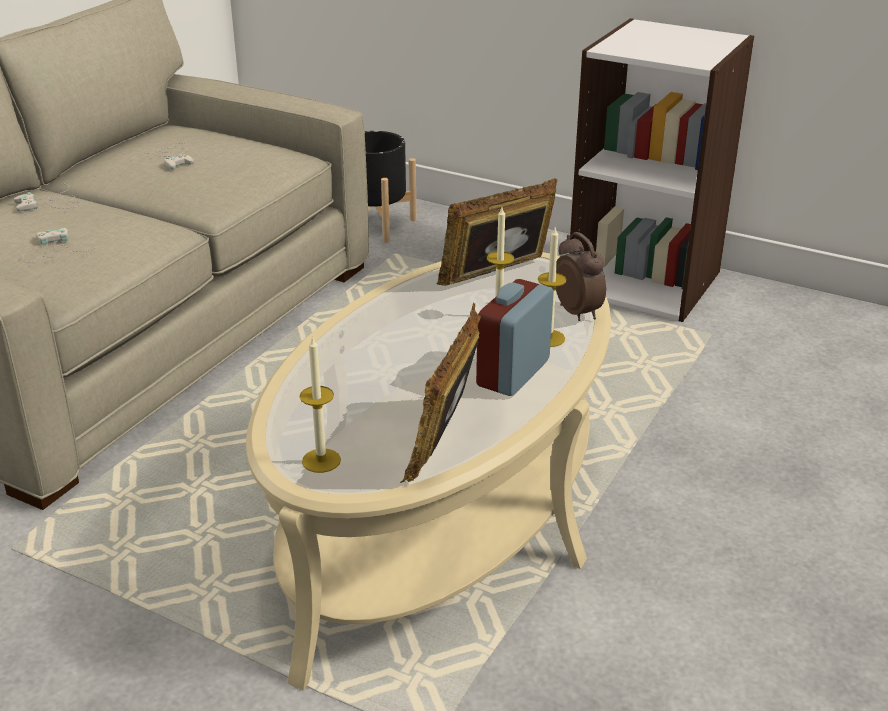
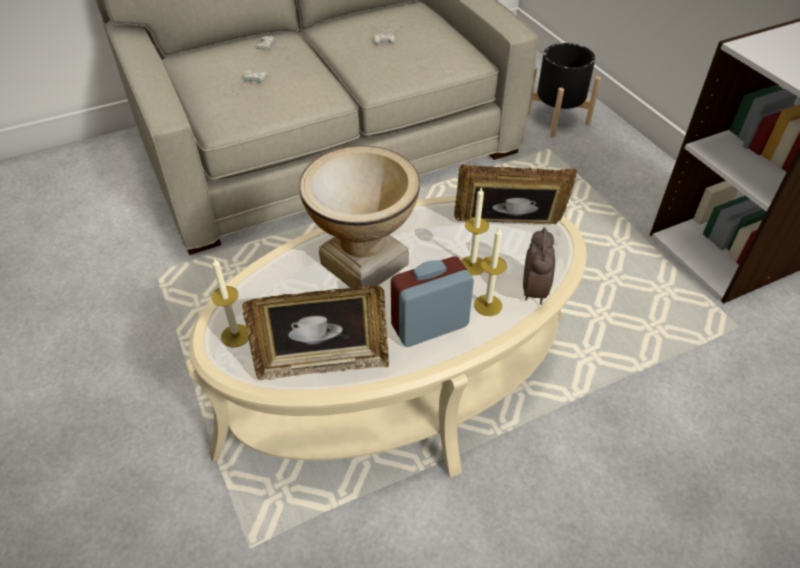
camera: 35 degrees right, 15 degrees up
picture frame [400,303,481,483] -> picture frame turned 150 degrees counterclockwise [242,286,389,380]
none -> vase [299,146,420,288]

